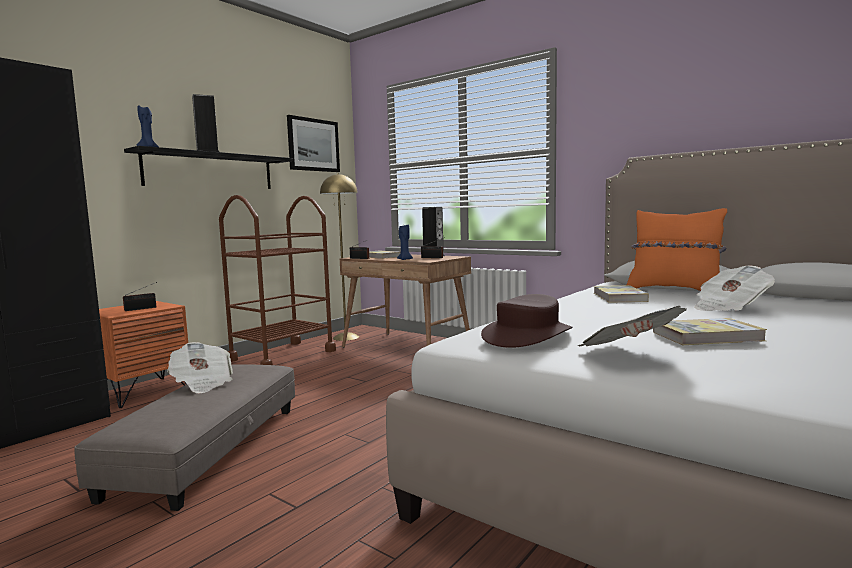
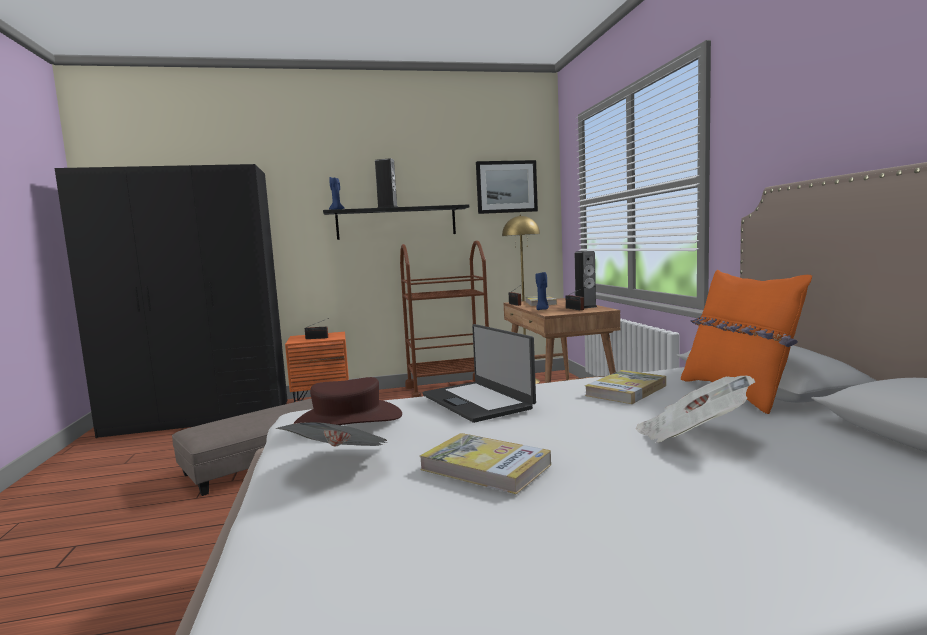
camera: 40 degrees right, 0 degrees up
newspaper [167,342,233,394] -> none
none -> laptop [423,324,536,423]

